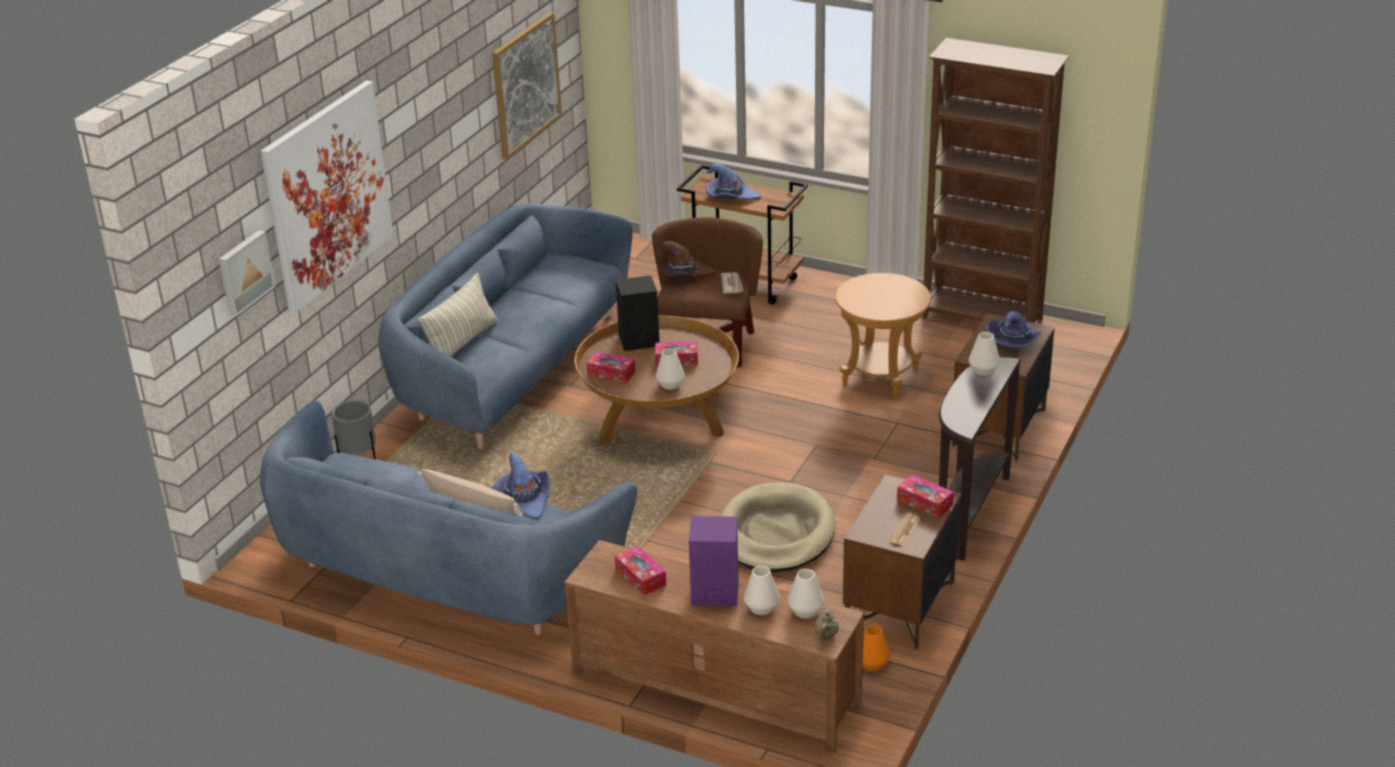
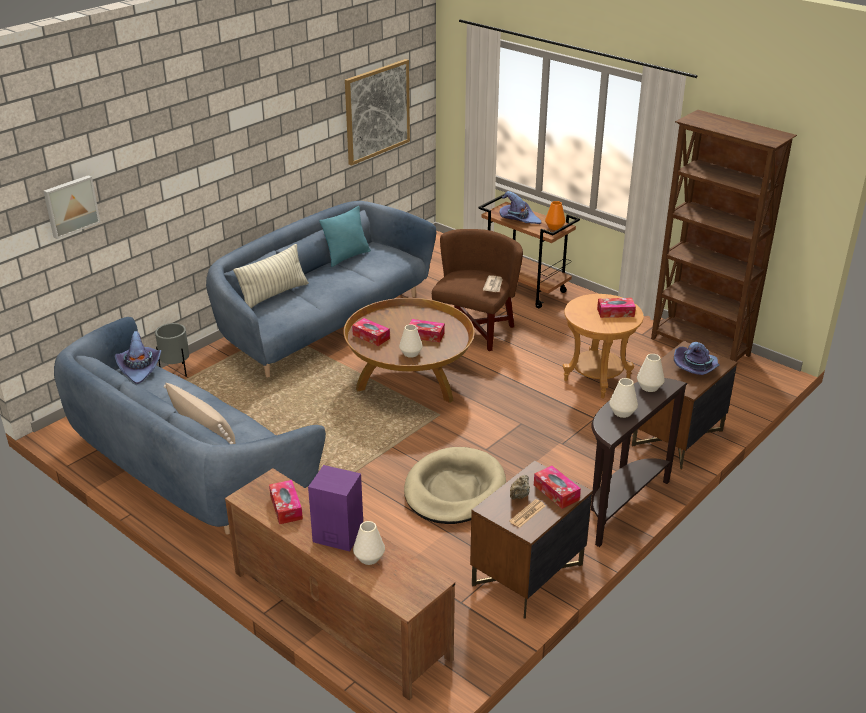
camera: 15 degrees right, 0 degrees up
picture [261,80,394,313] -> none
purple hat [491,452,551,519] -> purple hat moved to [115,331,161,384]
black speaker [616,275,660,351] -> none
brown hat [657,241,715,277] -> none
white vase [788,569,824,618] -> white vase moved to [609,378,638,418]
beige teapot [815,608,839,641] -> beige teapot moved to [510,475,530,499]
orange vase [863,625,890,671] -> orange vase moved to [545,201,566,230]
none -> turquoise pillow [320,206,371,267]
none -> tissue box [597,298,636,318]

